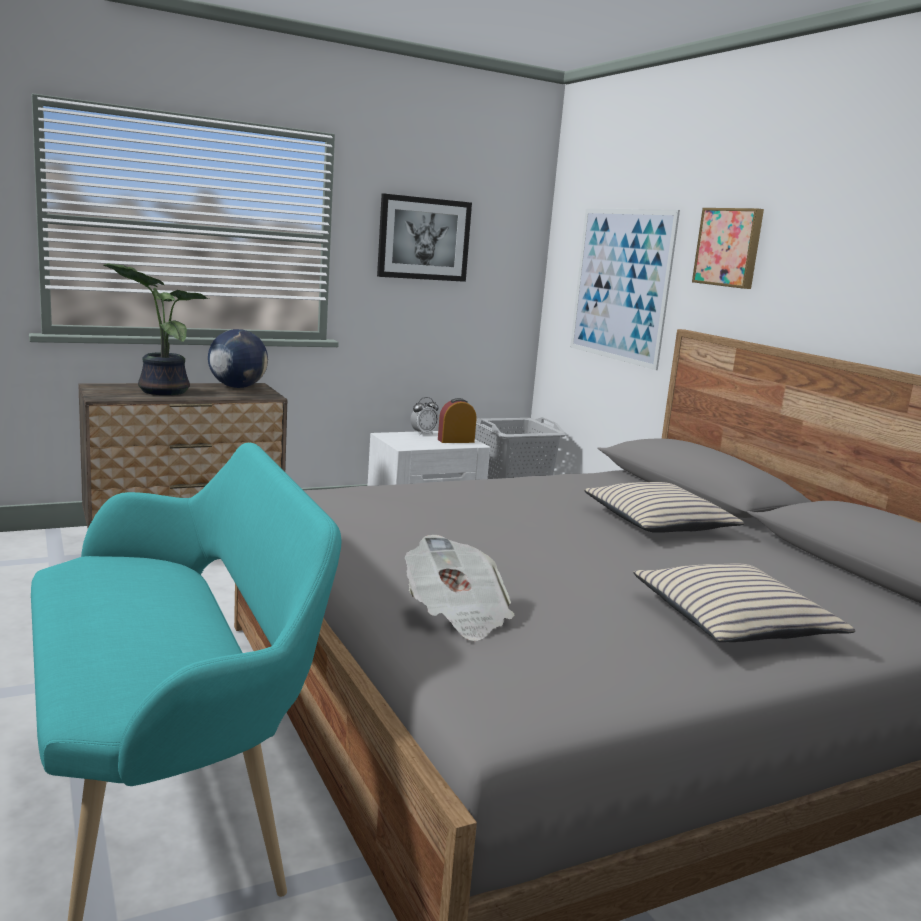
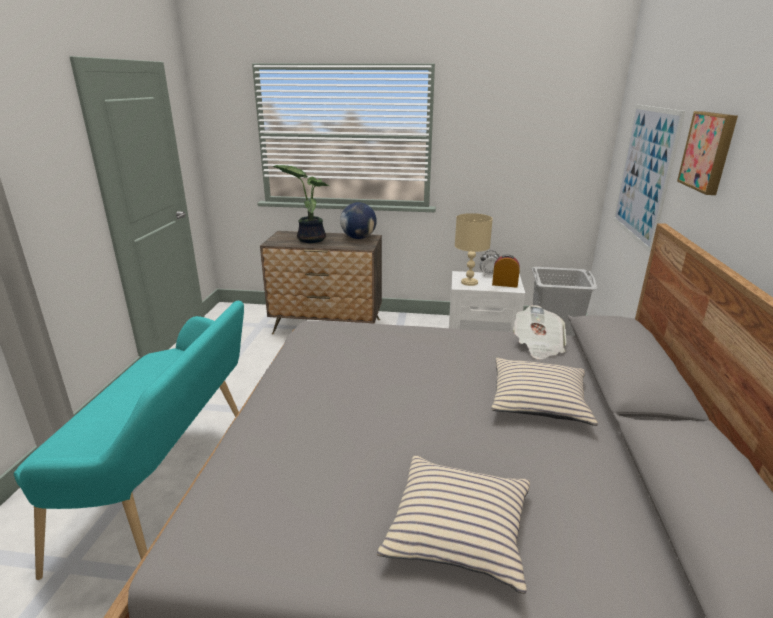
camera: 35 degrees right, 10 degrees up
picture [377,193,472,282] -> none
newspaper [405,535,515,641] -> newspaper moved to [513,305,566,359]
none -> beige table lamp [455,213,493,286]

